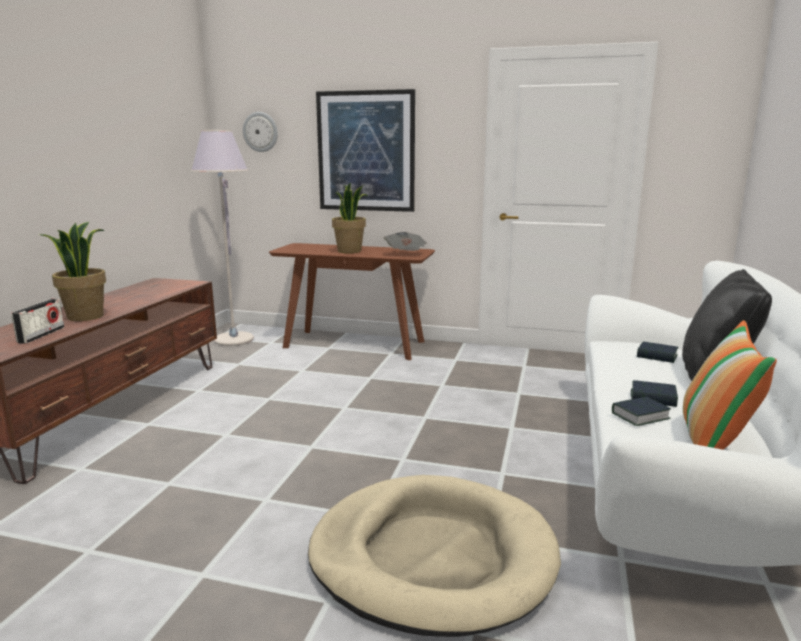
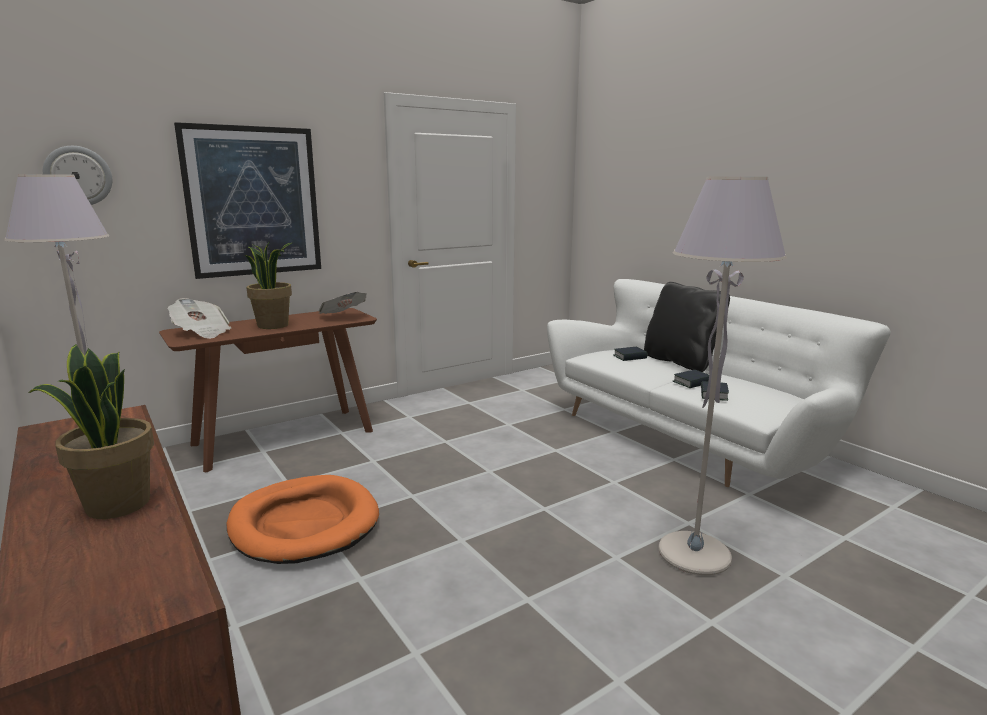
camera: 50 degrees left, 0 degrees up
radio [11,299,64,344] -> none
beige dog bed [308,475,561,637] -> grey floor lamp [658,177,787,575]
pillow [683,320,777,450] -> none
none -> newspaper [168,298,231,339]
none -> orange dog bed [227,475,379,564]

